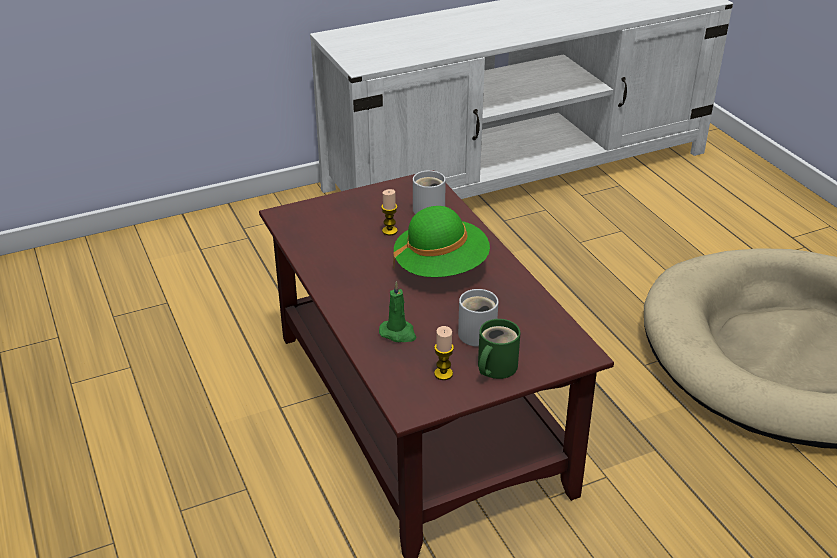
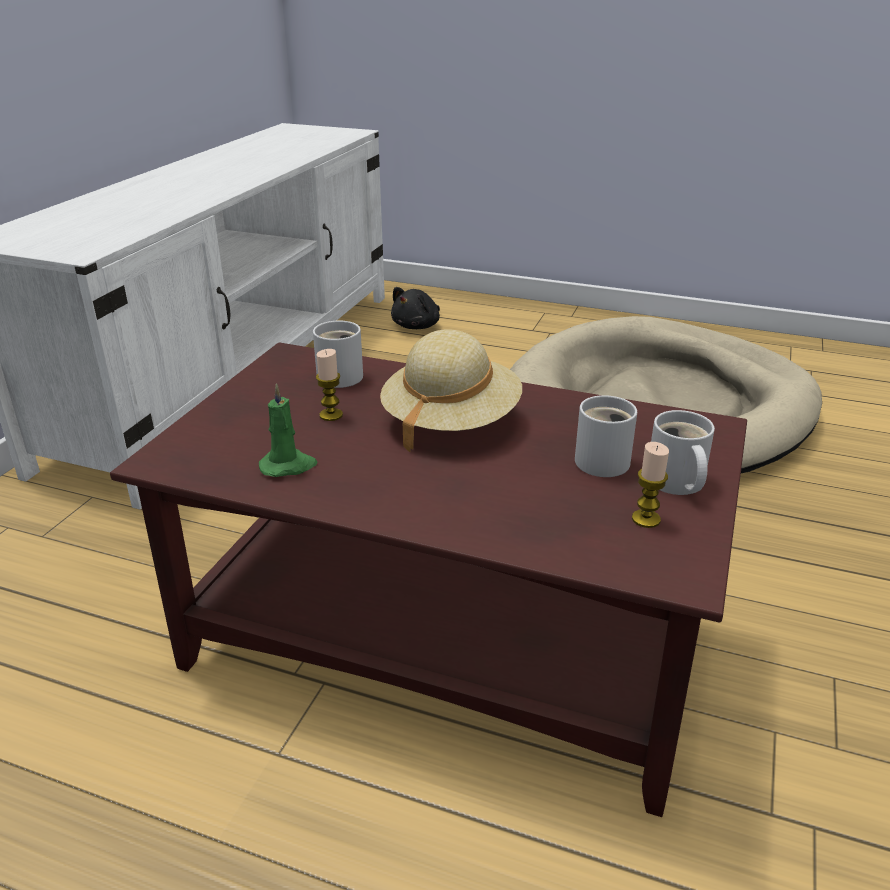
camera: 45 degrees left, 5 degrees down
green candle [379,281,416,342] -> green candle moved to [259,383,317,477]
green hat [393,206,490,277] -> beige hat [380,329,522,452]
green mug [478,319,520,379] -> white mug [651,410,715,495]
none -> black plush toy [391,287,440,329]

